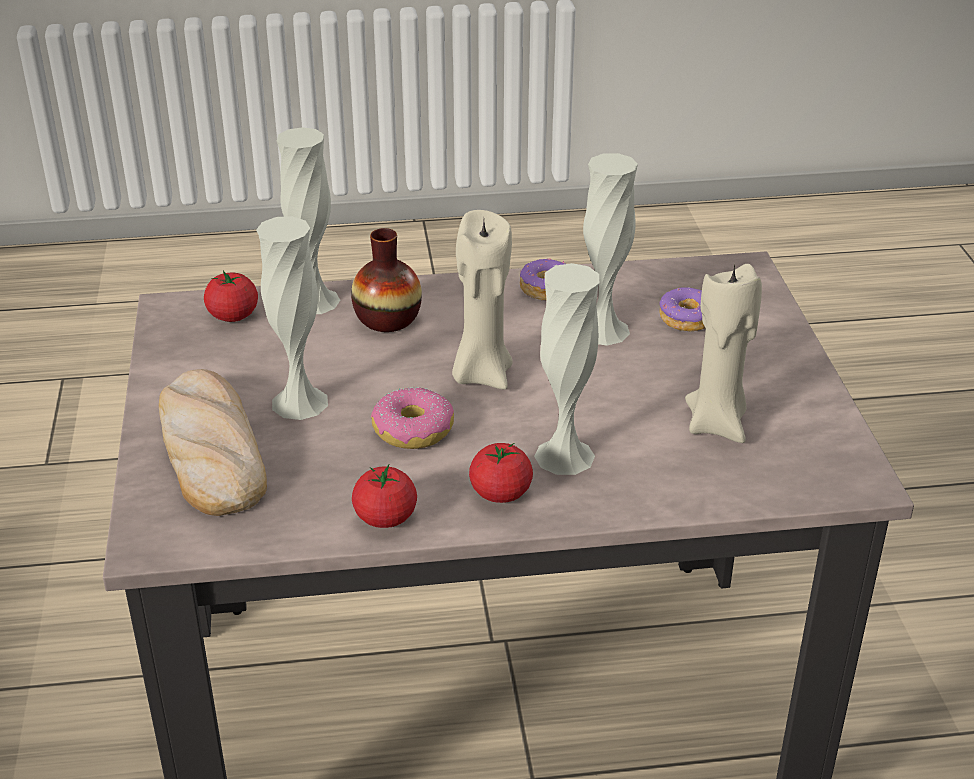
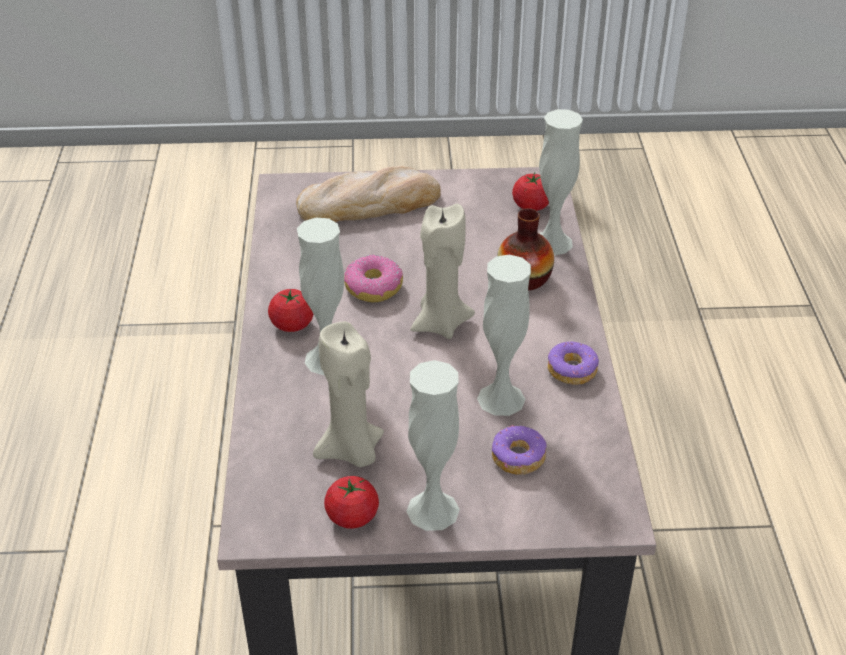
camera: 95 degrees right, 5 degrees up
white vase [256,216,328,420] -> white vase moved to [406,360,460,531]
tomato [352,465,417,528] -> tomato moved to [324,476,379,529]

